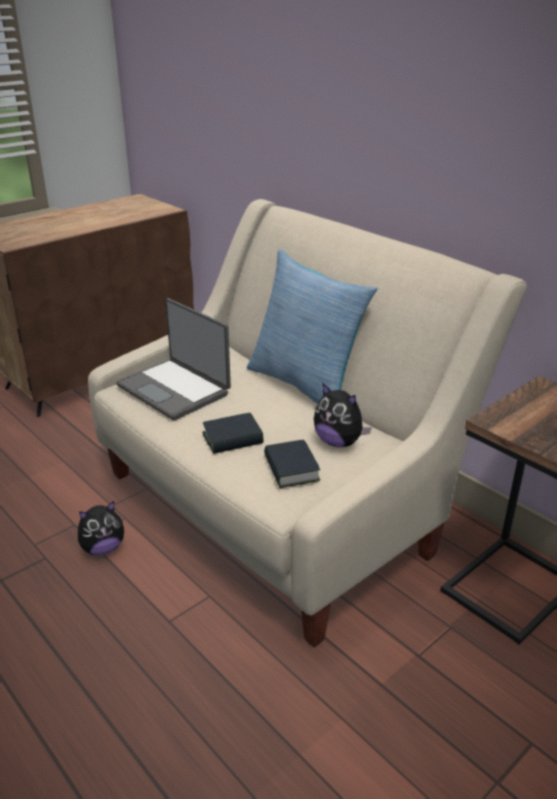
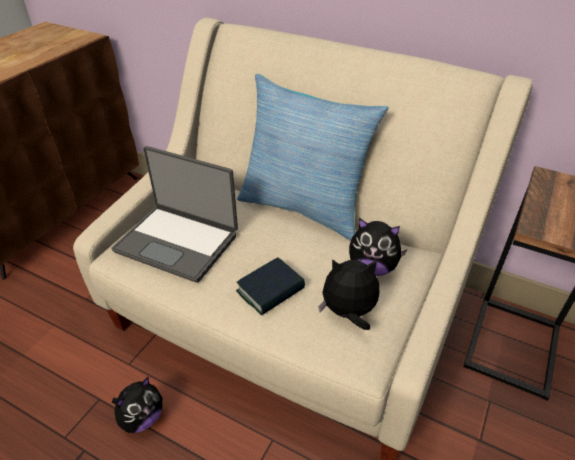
camera: 20 degrees left, 10 degrees up
book [264,440,320,488] -> plush toy [318,259,379,330]

